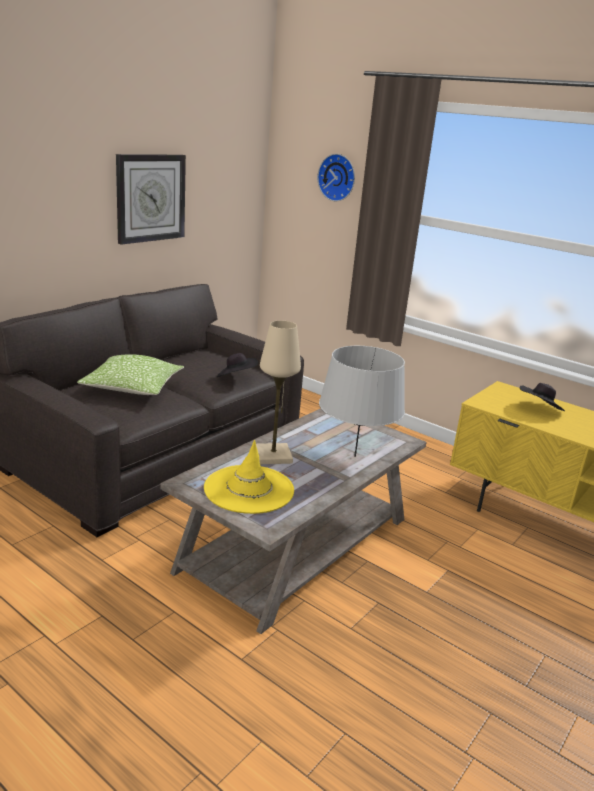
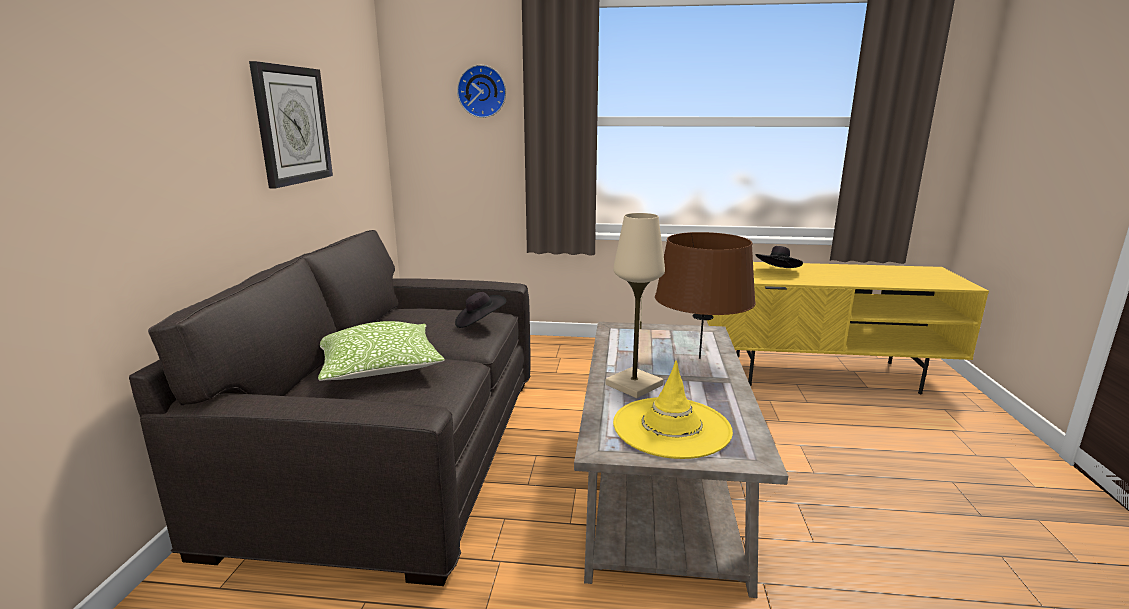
camera: 30 degrees left, 5 degrees down
grey table lamp [319,346,405,457] -> brown table lamp [655,232,756,359]

